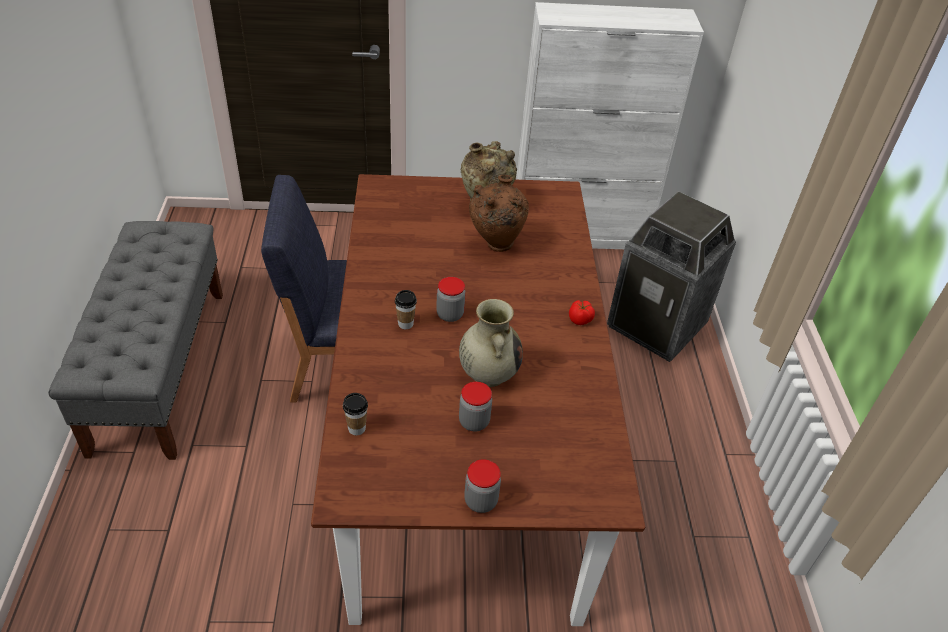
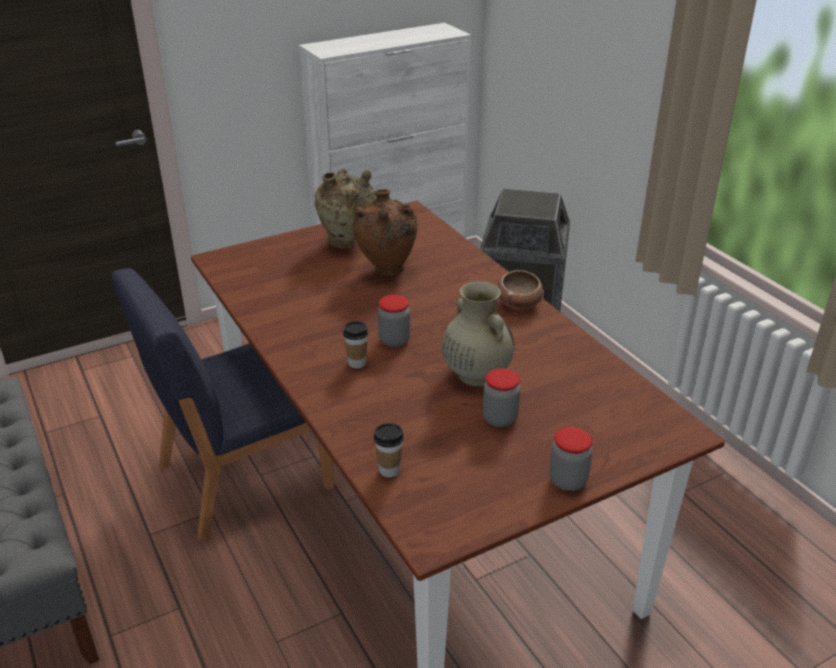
camera: 25 degrees left, 10 degrees down
tomato [569,300,595,325] -> bowl [498,270,543,309]

